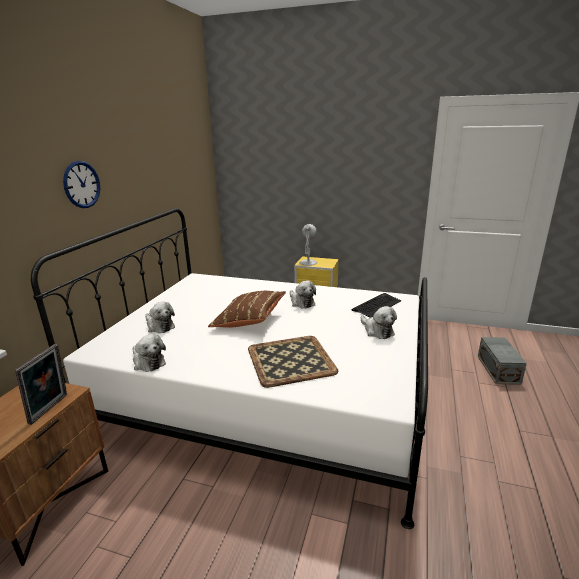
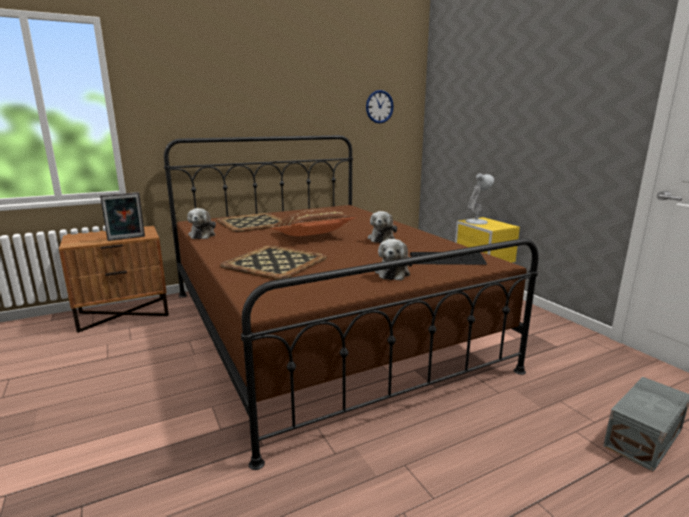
camera: 45 degrees right, 5 degrees down
white bed [31,208,428,529] -> brown bed [164,135,539,470]
wall clock [63,161,100,208] -> wall clock moved to [366,90,394,124]
plush toy [145,301,175,333] -> tray [217,213,282,232]

